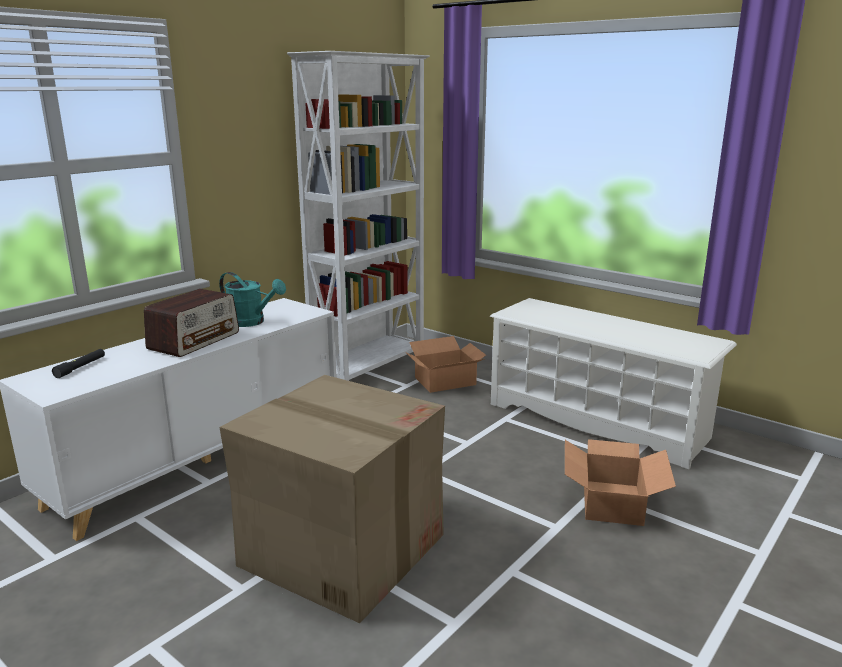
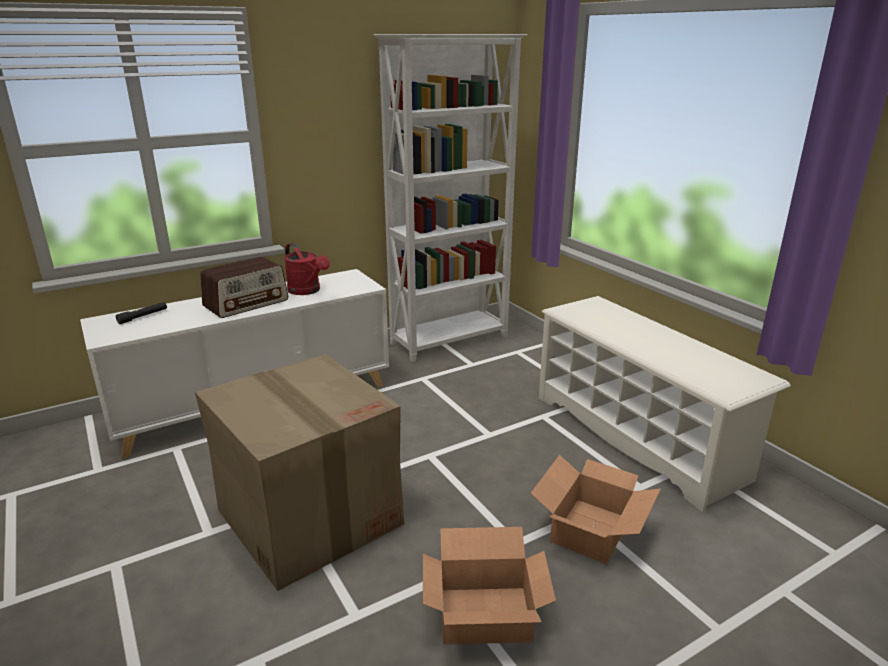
camera: 20 degrees right, 5 degrees up
turquoise watering can [219,272,286,327] -> red watering can [284,243,330,295]
cardboard box [405,336,486,393] -> cardboard box moved to [423,527,556,645]

